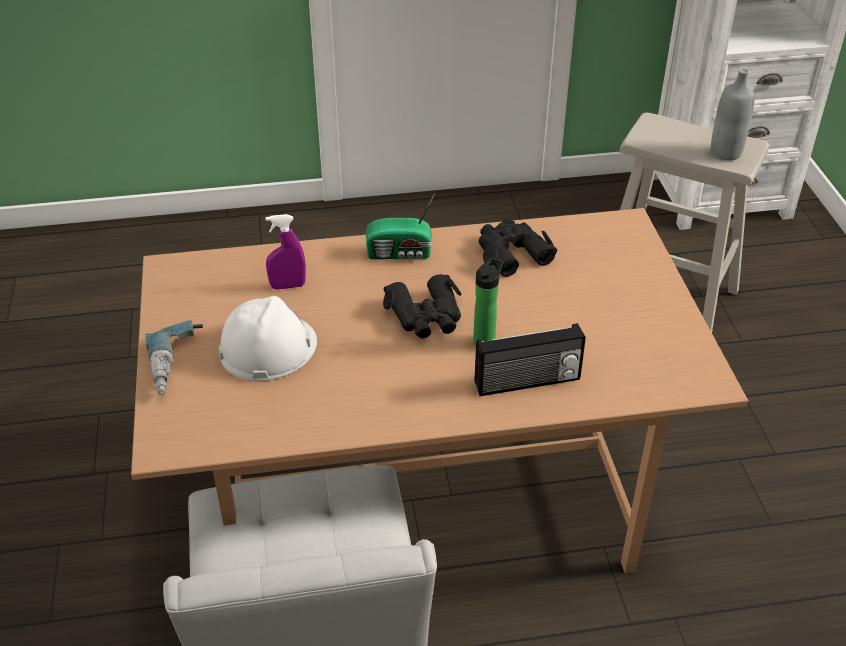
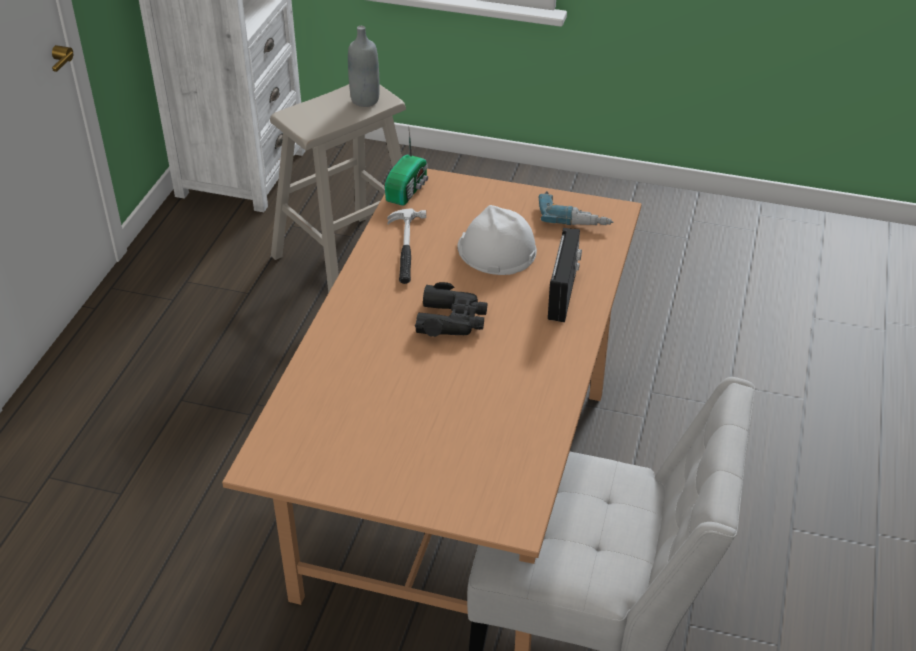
camera: 65 degrees left, 0 degrees up
power drill [145,320,203,395] -> power drill moved to [539,191,614,225]
white hard hat [219,296,317,381] -> white hard hat moved to [457,205,537,275]
purple spray bottle [265,214,306,290] -> none
radio [366,193,435,259] -> radio moved to [385,128,428,206]
bottle [473,257,503,346] -> none
black binoculars [479,219,557,277] -> hammer [387,208,426,284]

